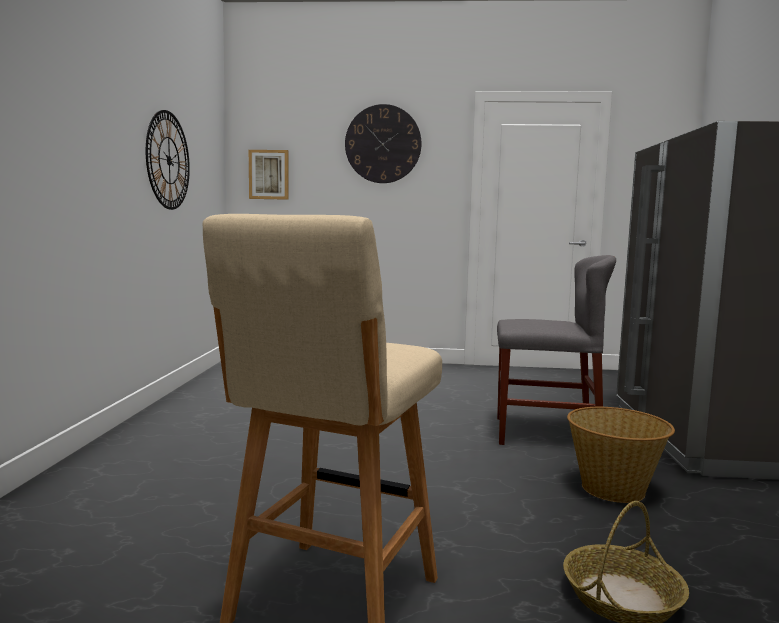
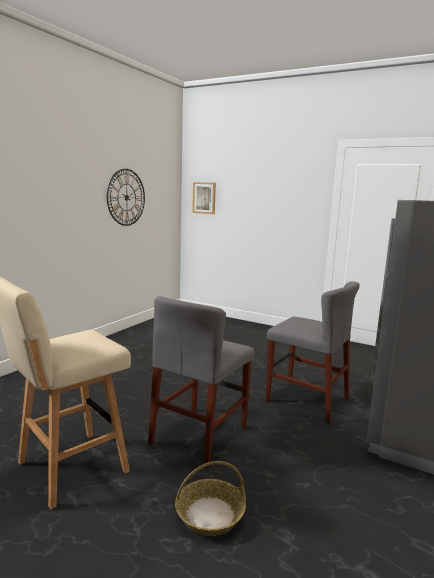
camera: 25 degrees right, 5 degrees up
wall clock [345,104,422,183] -> none
basket [567,407,675,503] -> none
none -> grey chair [148,296,255,468]

